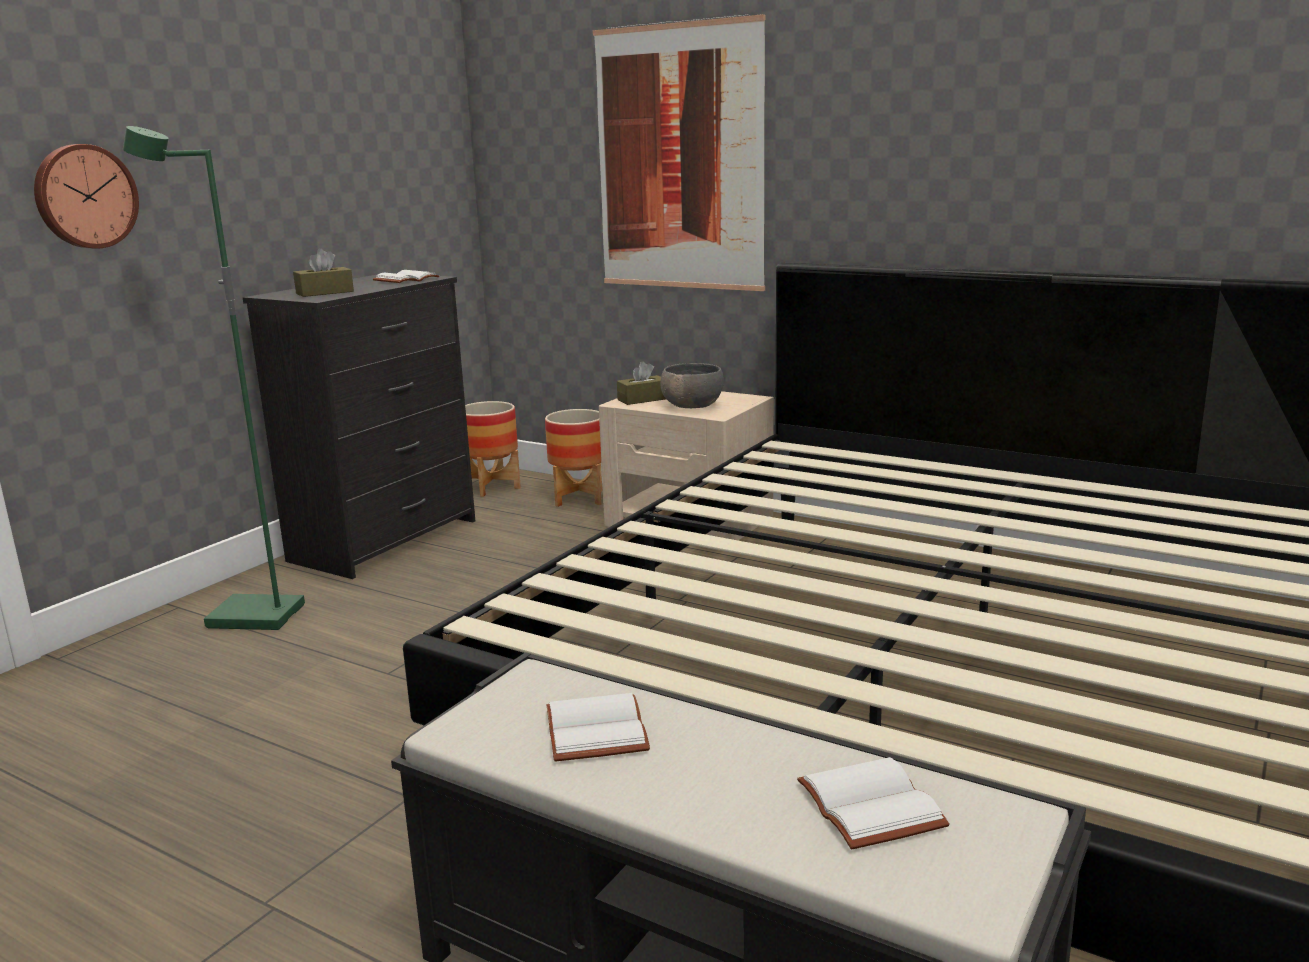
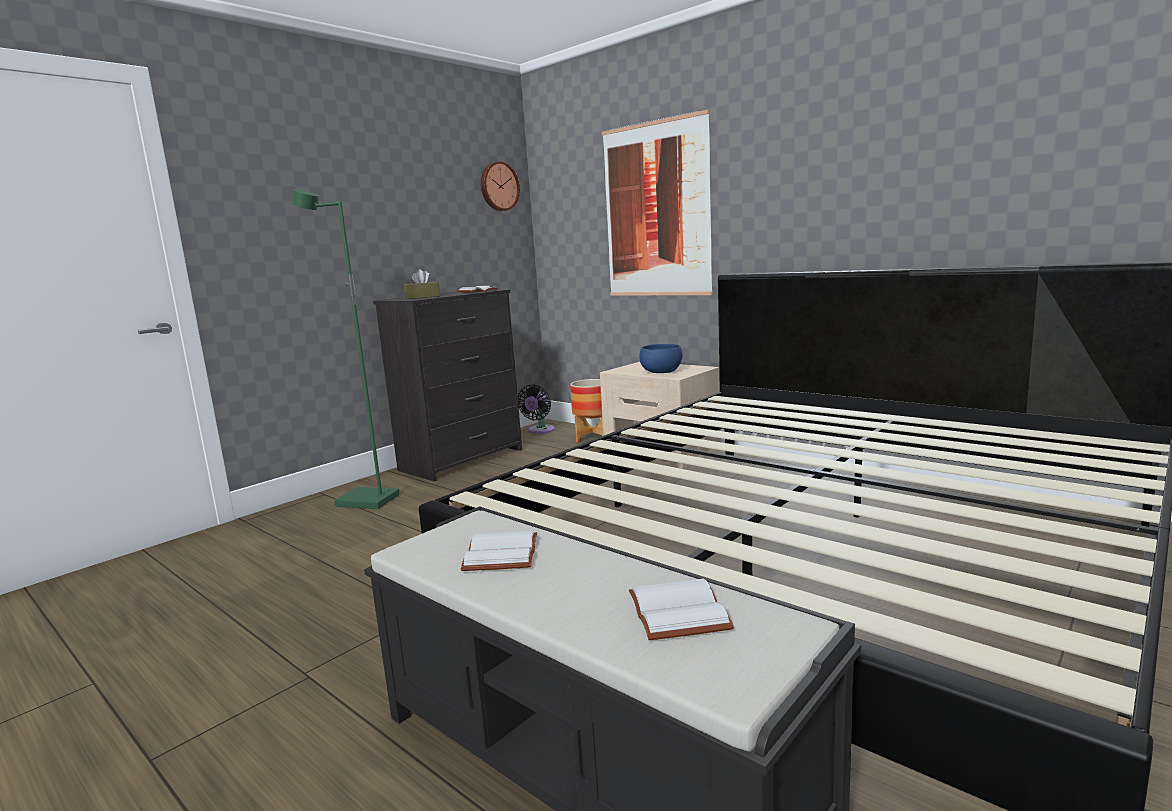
camera: 10 degrees right, 5 degrees down
wall clock [34,144,139,249] -> wall clock moved to [481,161,520,211]
planter [465,401,521,497] -> black fan [518,384,555,434]
brown tissue box [617,361,666,405] -> none
grey bowl [661,363,724,408] -> blue bowl [639,344,683,373]

